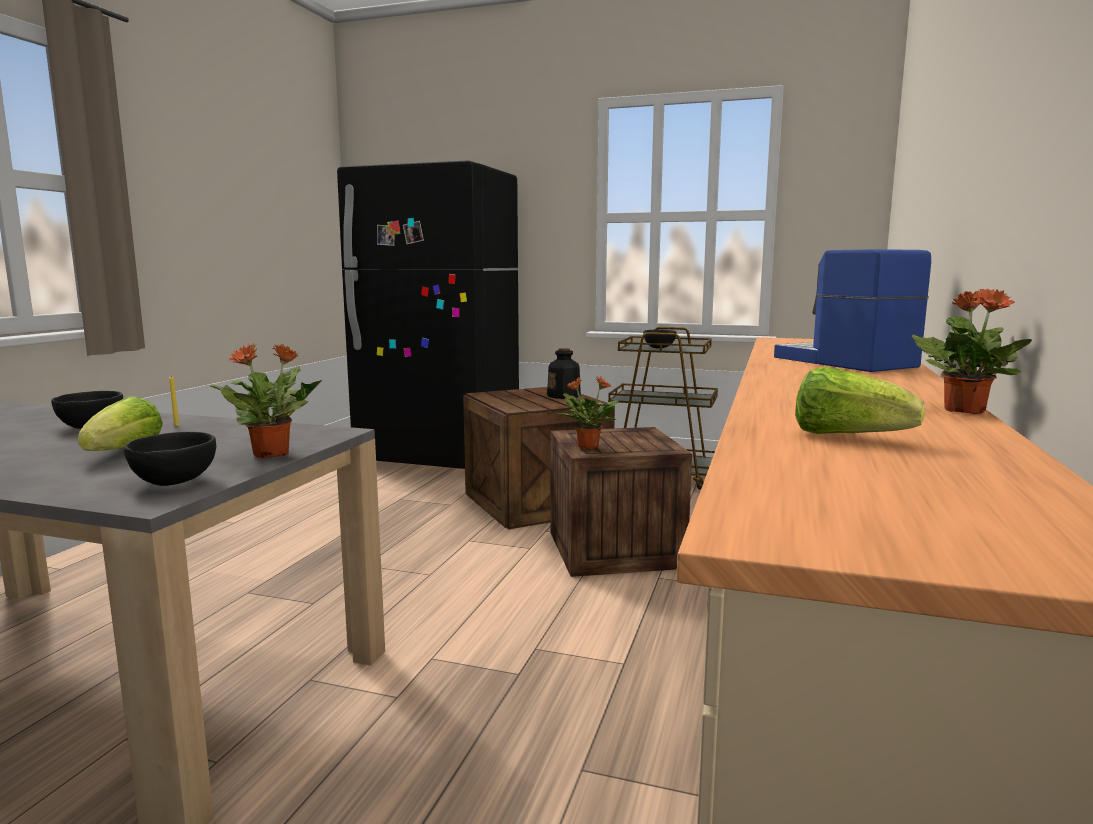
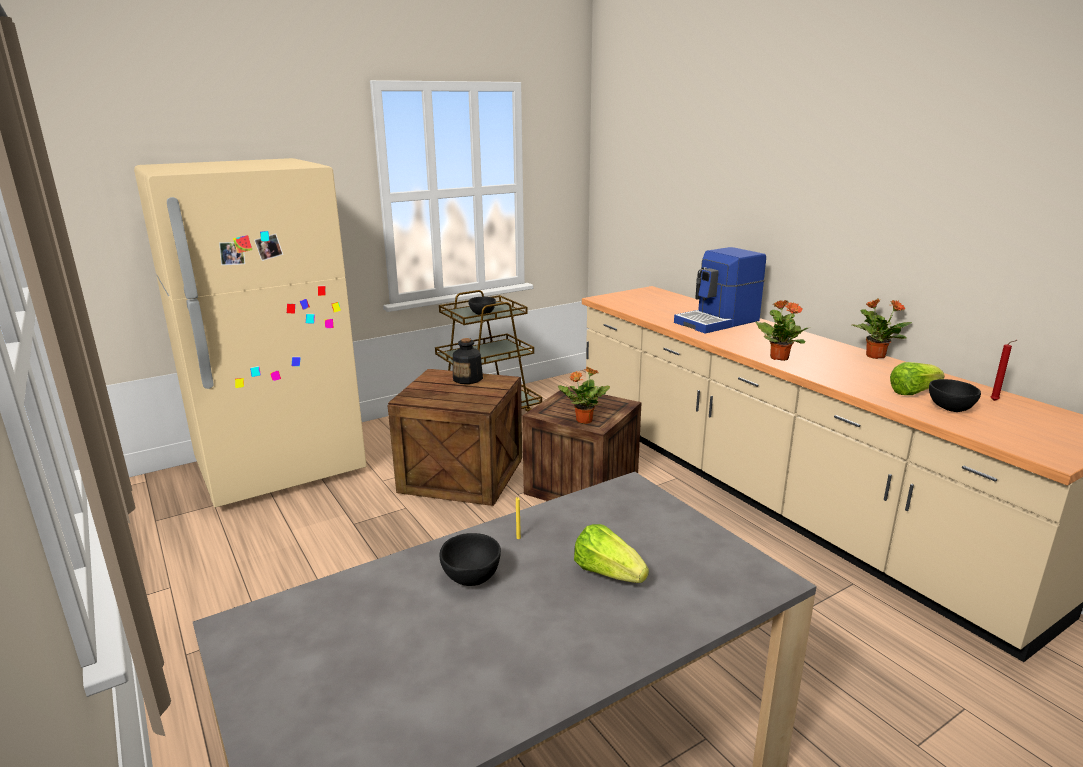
camera: 50 degrees left, 10 degrees up
black bowl [123,432,216,486] -> black bowl moved to [929,379,981,412]
potted plant [209,344,322,458] -> potted plant moved to [756,300,808,361]
black fridge [337,160,519,469] -> beige fridge [134,158,367,508]
coffee machine [774,249,931,372] -> coffee machine turned 45 degrees counterclockwise [674,247,766,334]
none -> red candle [991,340,1017,401]

